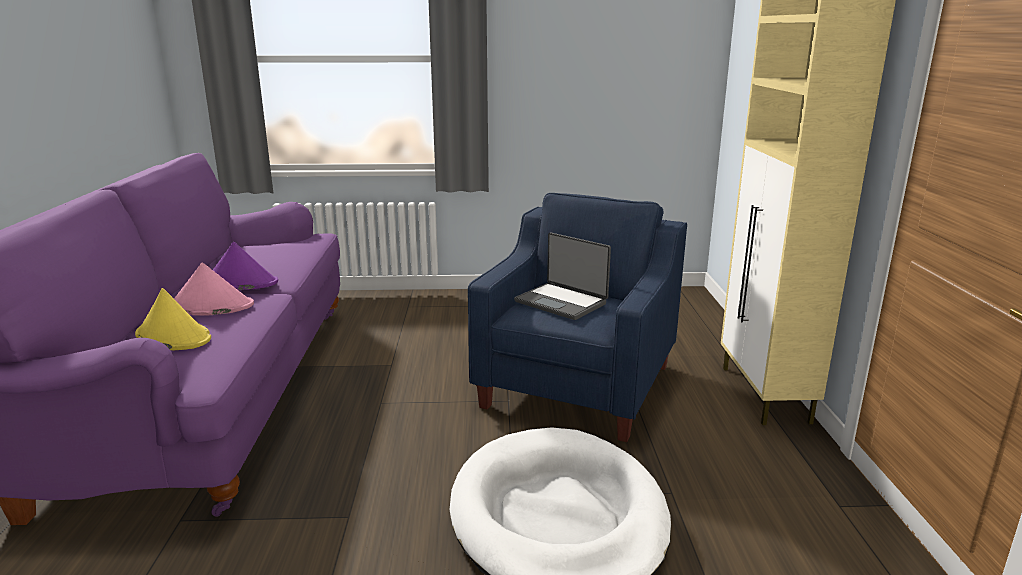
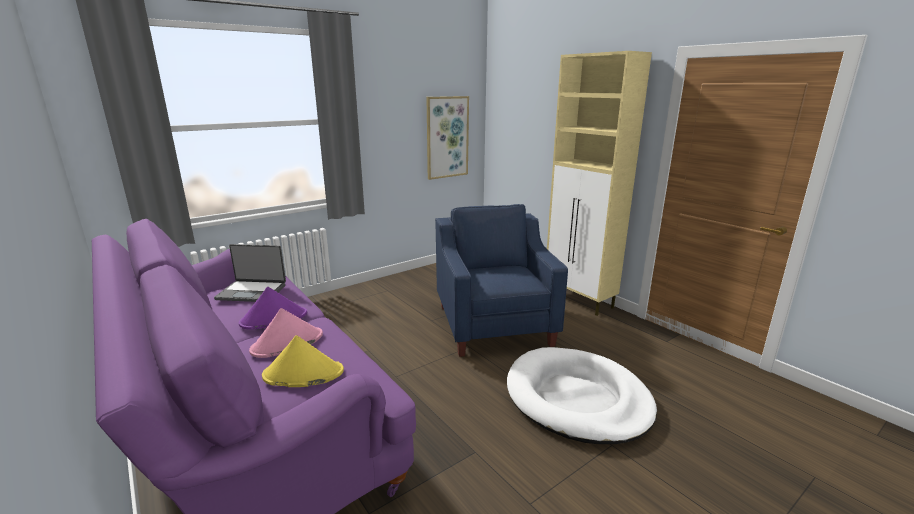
camera: 35 degrees left, 0 degrees up
laptop [514,232,611,320] -> laptop moved to [214,244,286,302]
none -> picture [426,96,469,180]

